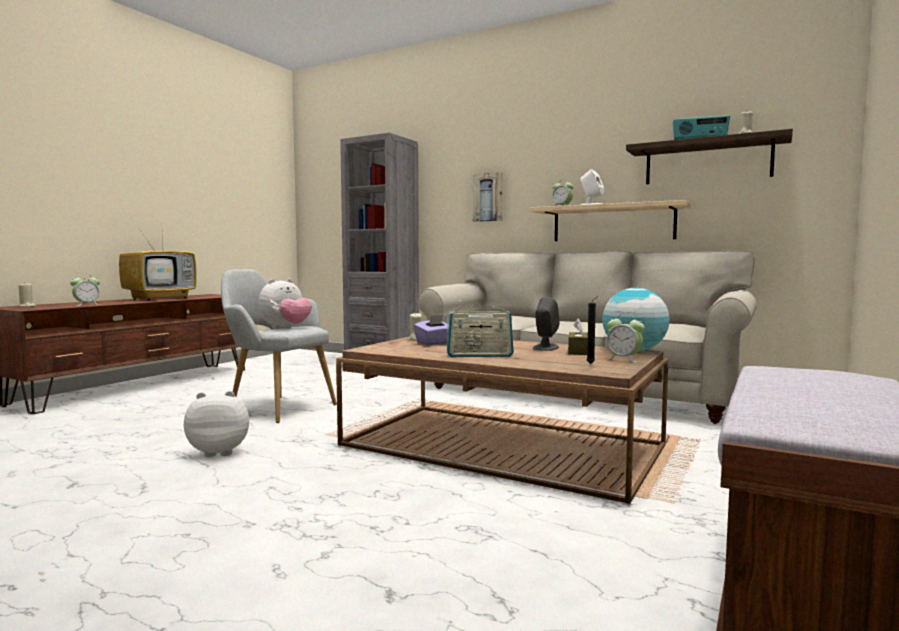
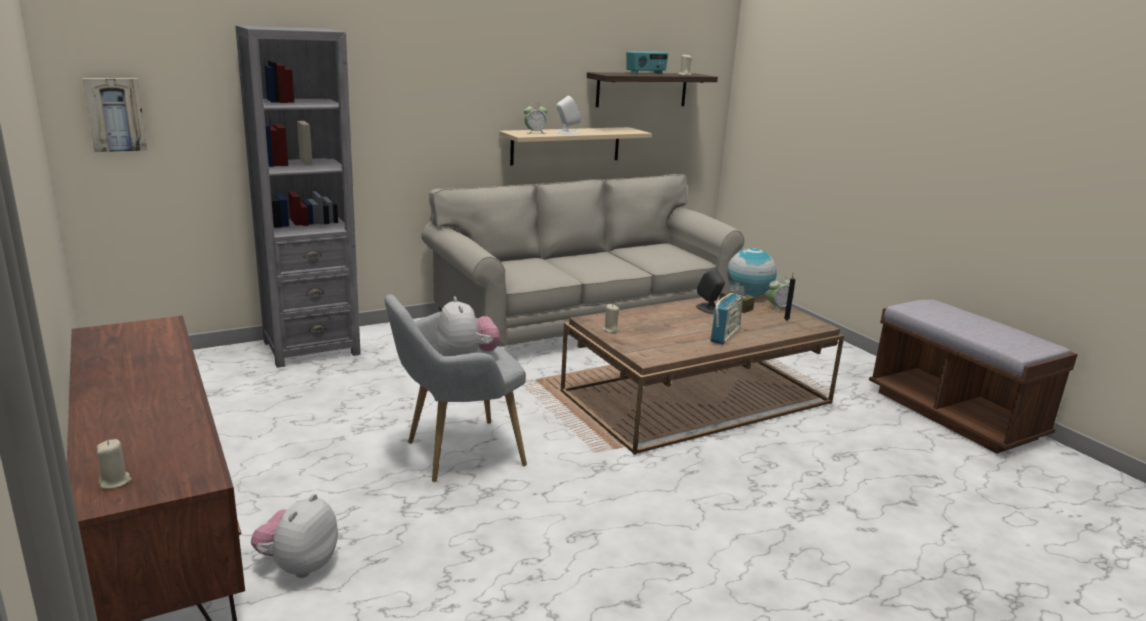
camera: 60 degrees left, 15 degrees up
alarm clock [70,274,100,306] -> none
television [119,233,197,301] -> none
plush toy [184,391,249,457] -> plush toy moved to [251,494,338,578]
purple tissue box [414,315,449,345] -> none
picture [472,172,503,222] -> picture moved to [83,78,147,152]

